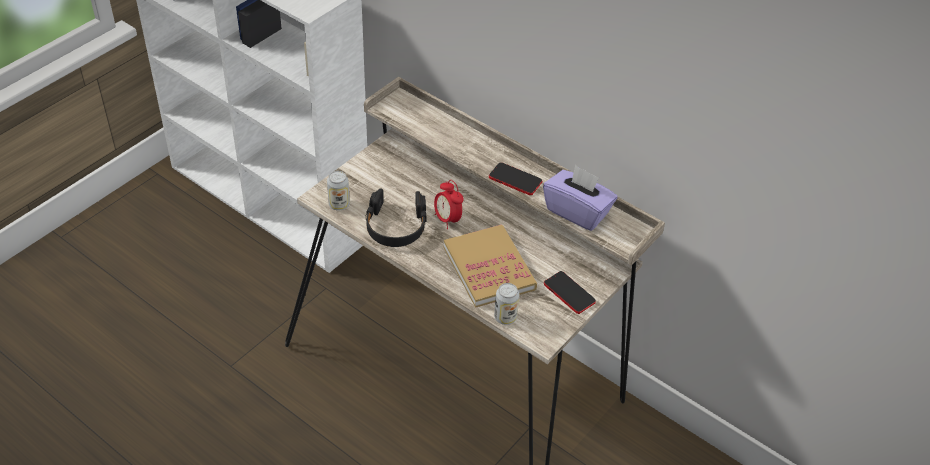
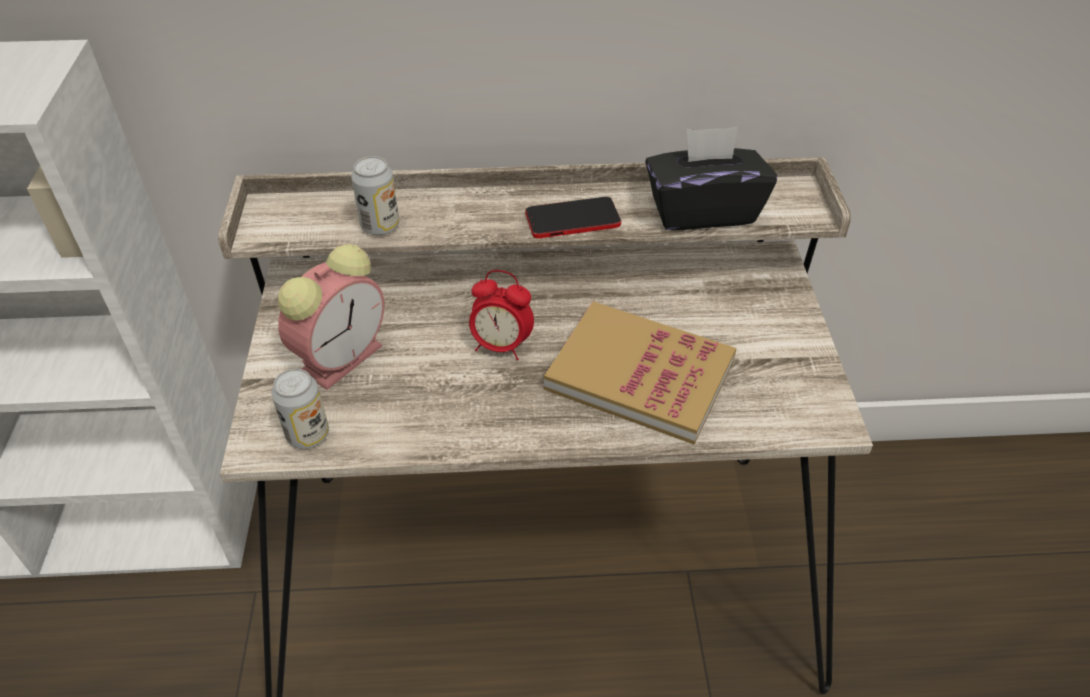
camera: 40 degrees left, 0 degrees up
black headphones [365,188,426,247] -> none
can [494,283,519,325] -> can moved to [351,156,399,235]
purple tissue box [543,165,618,231] -> black tissue box [645,127,777,230]
phone [544,271,596,314] -> none
none -> alarm clock [278,244,385,390]

